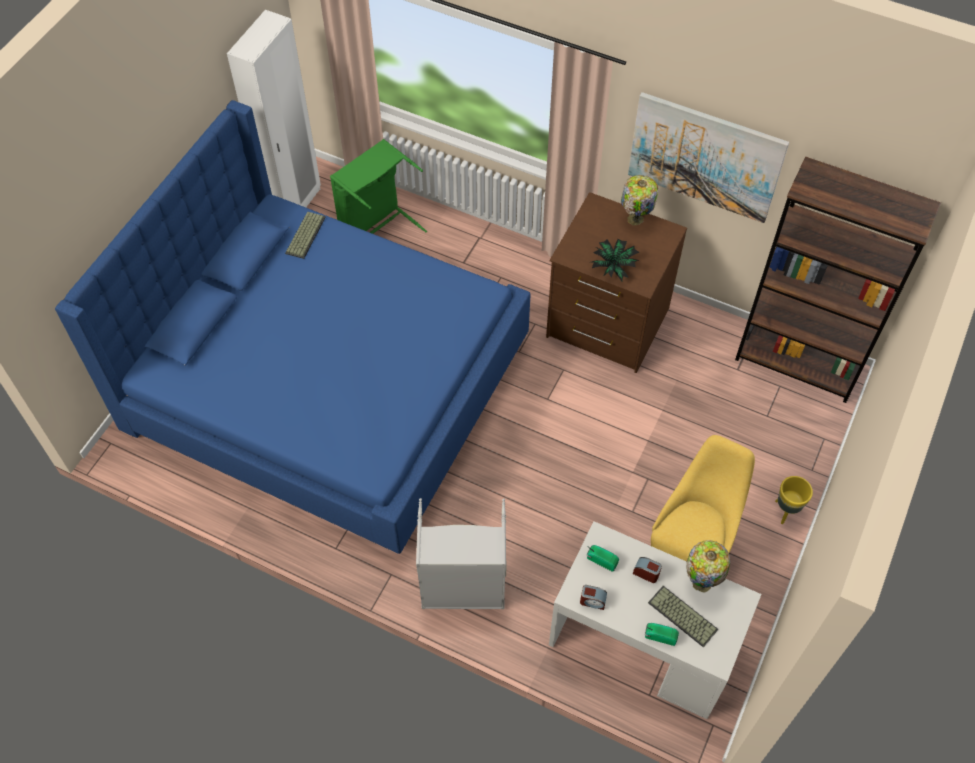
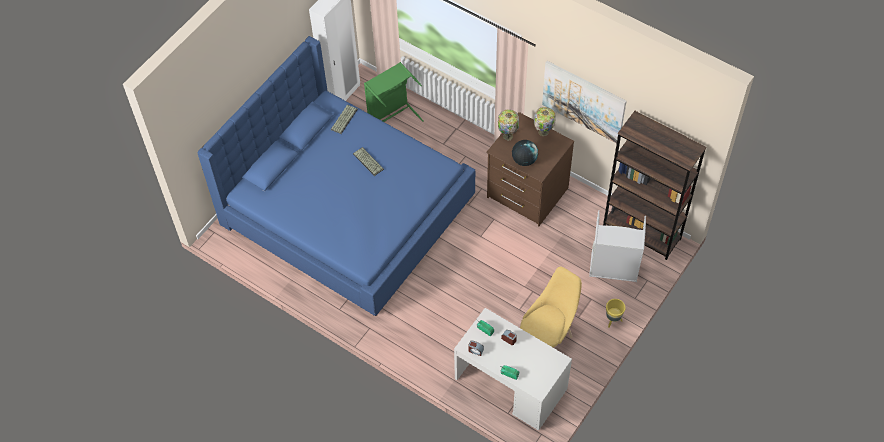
camera: 10 degrees right, 0 degrees up
grey laundry basket [416,498,506,609] -> grey laundry basket moved to [589,210,646,282]
potted plant [592,239,639,281] -> globe [512,140,538,166]
keyboard [648,586,718,647] -> keyboard moved to [353,147,384,176]
table lamp [686,540,730,593] -> table lamp moved to [498,109,519,141]

